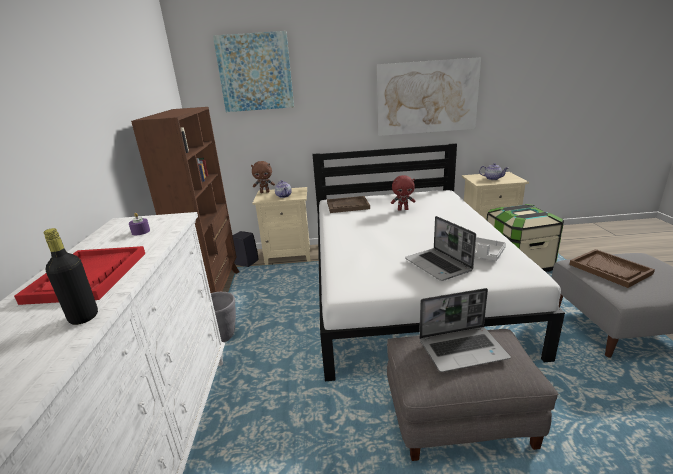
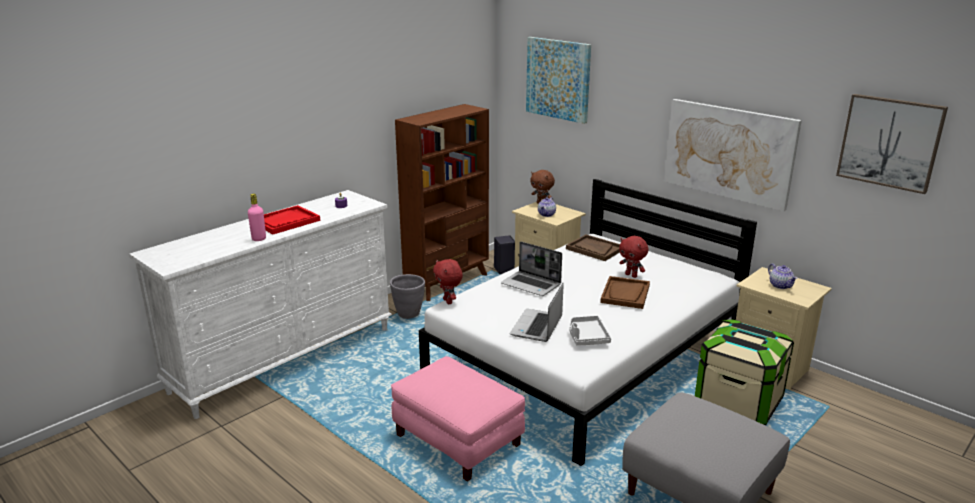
camera: 45 degrees right, 0 degrees up
black bottle [44,228,98,325] -> pink bottle [248,194,266,241]
grey ottoman [387,329,558,461] -> pink ottoman [391,356,525,482]
laptop [419,288,511,372] -> laptop moved to [501,241,562,296]
brown tray [569,249,655,288] -> brown tray moved to [600,276,650,309]
none -> red plush toy [433,259,463,304]
none -> picture [836,94,948,194]

